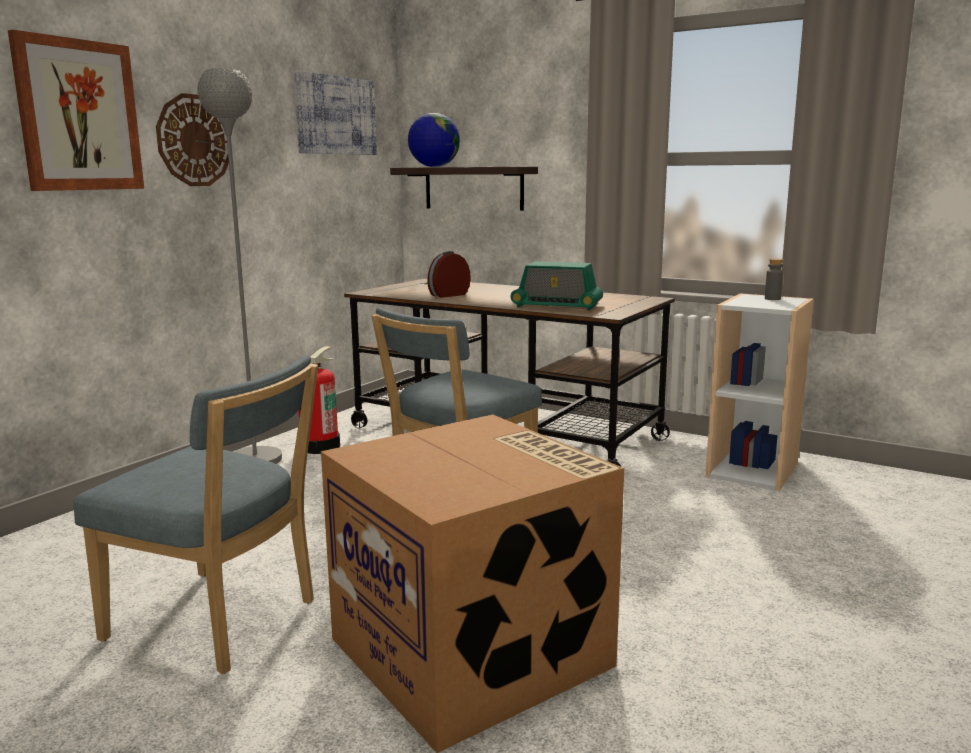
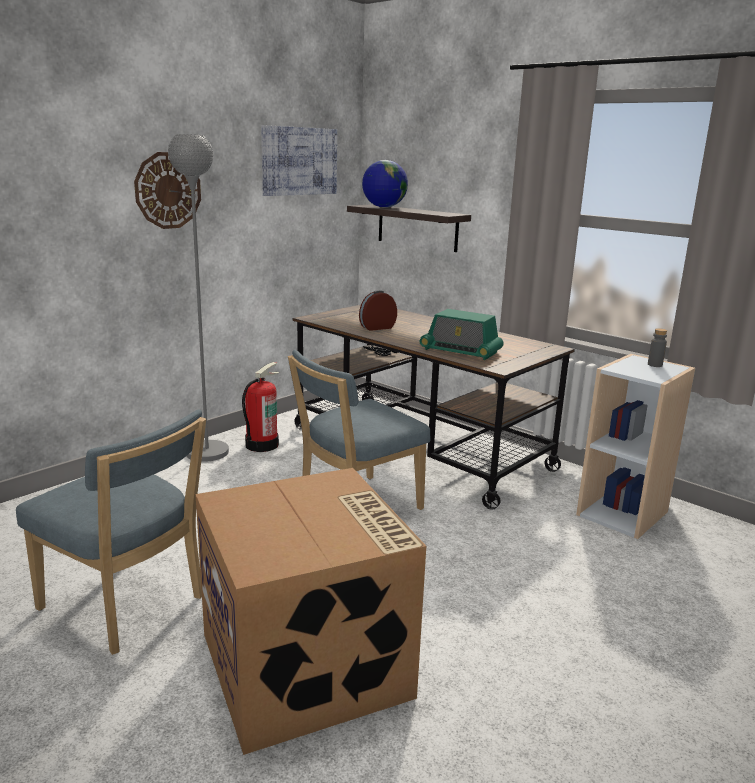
camera: 10 degrees right, 5 degrees up
picture [8,30,144,191] -> none

